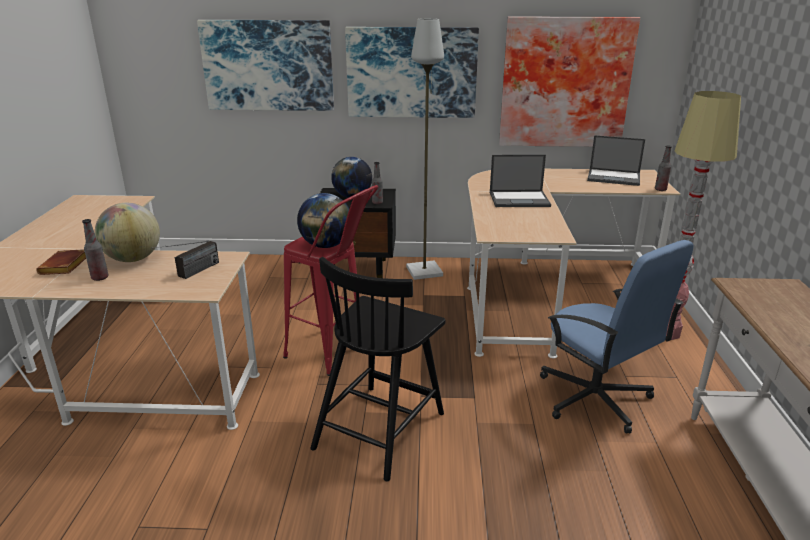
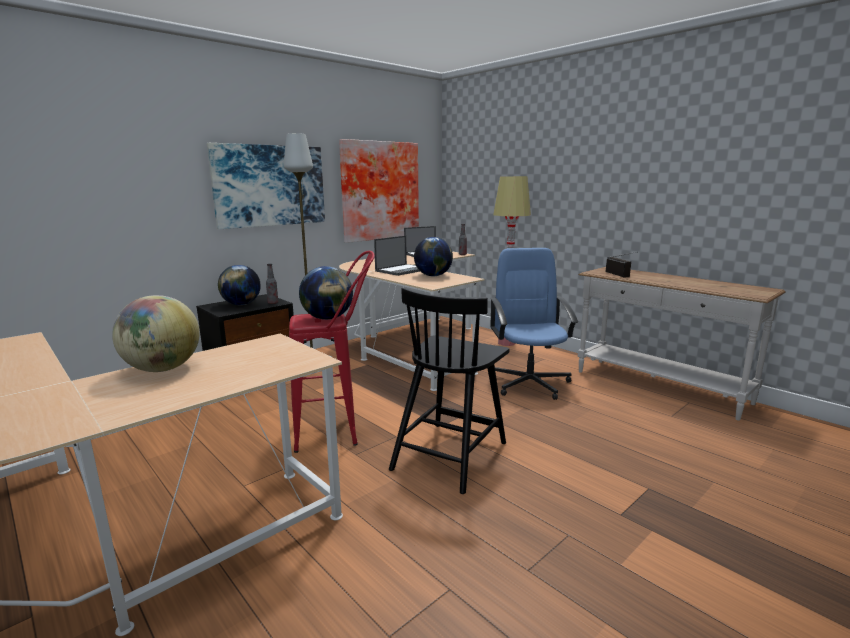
camera: 45 degrees left, 10 degrees down
brown book [36,249,86,275] -> none
bottle [82,219,109,281] -> none
radio [151,240,219,279] -> radio moved to [606,252,638,277]
picture [197,20,334,111] -> none
black chair [310,257,446,481] -> black chair turned 45 degrees clockwise [389,288,510,494]
blue office chair [540,240,693,434] -> blue office chair turned 105 degrees counterclockwise [490,248,578,400]
none -> globe [414,237,453,276]

